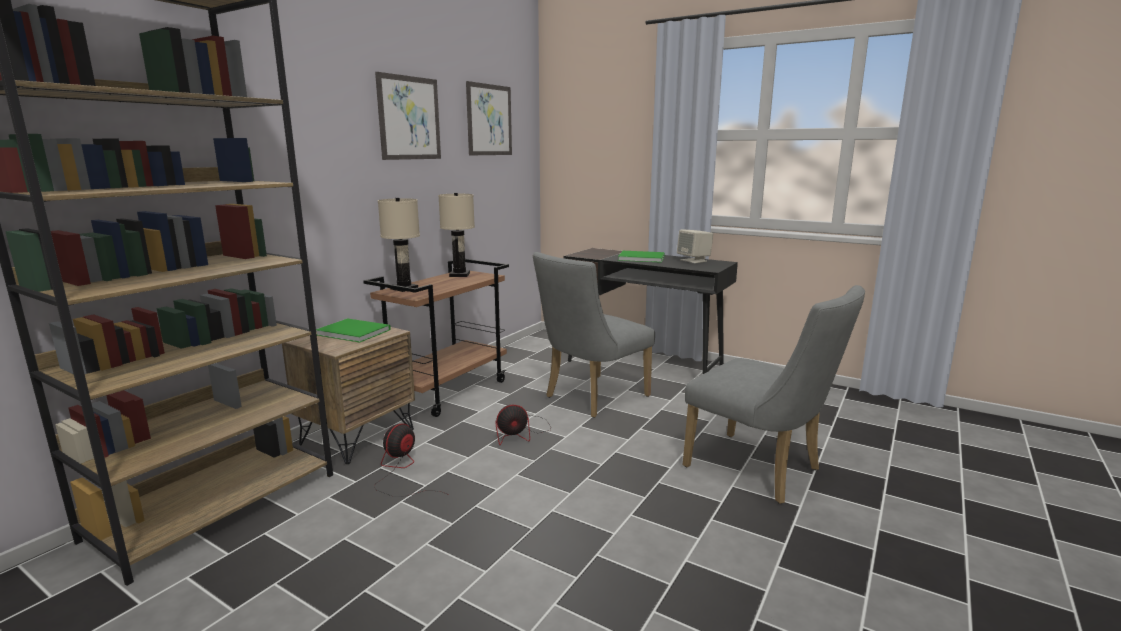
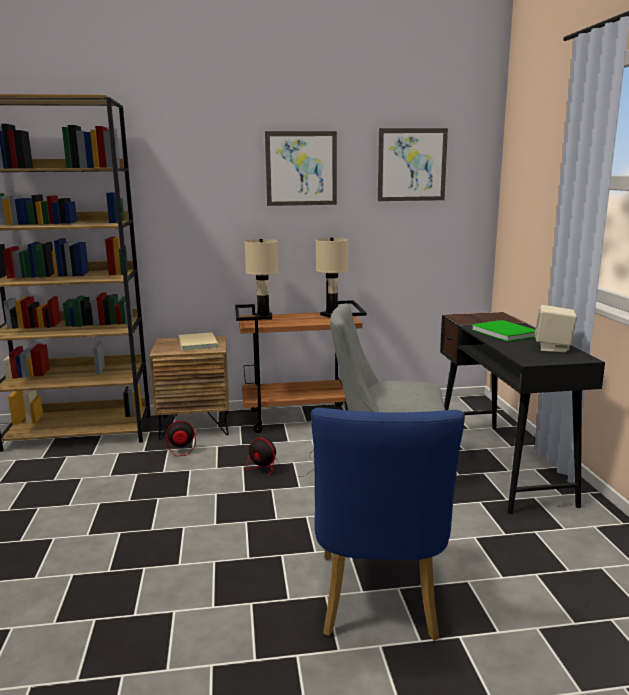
camera: 50 degrees right, 0 degrees up
green book [316,318,391,343] -> beige book [179,332,219,351]
grey chair [683,285,865,504] -> blue chair [311,408,465,640]

